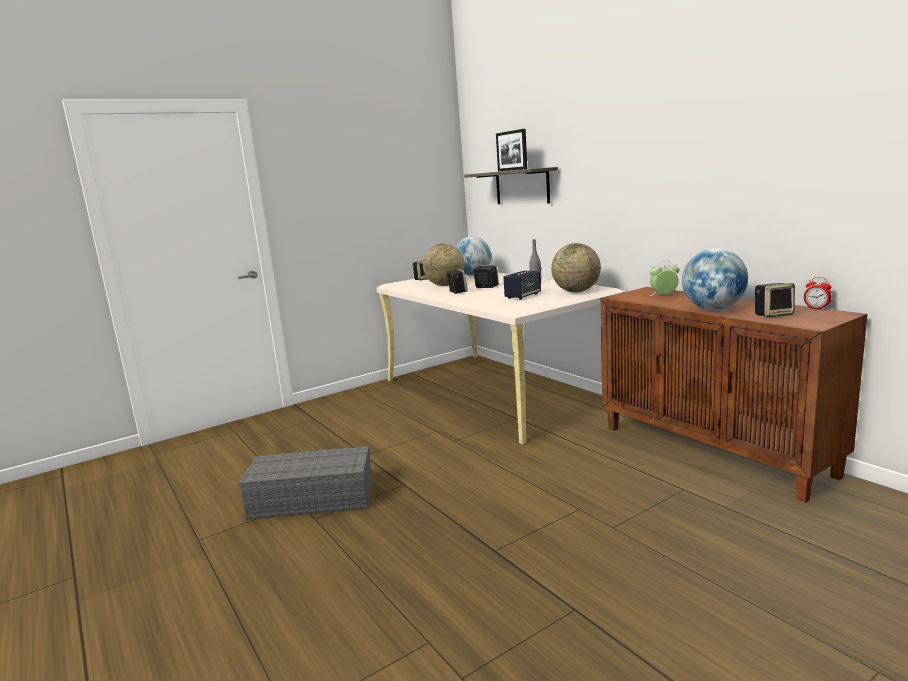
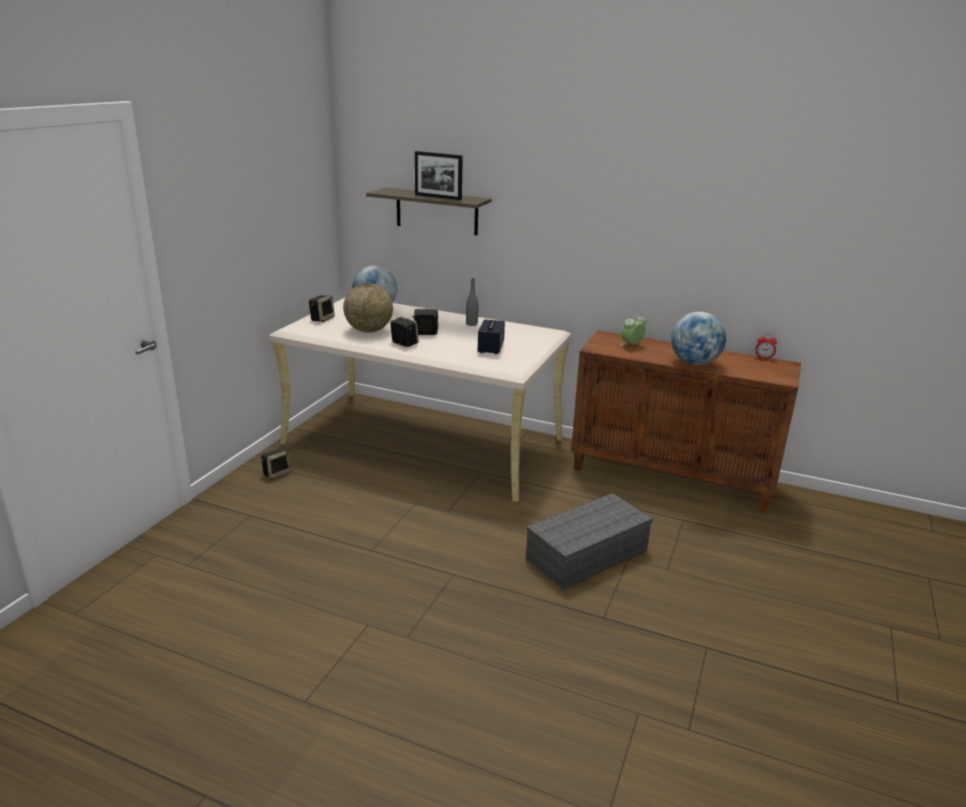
camera: 35 degrees left, 10 degrees up
grey storage box [238,446,372,520] -> grey storage box moved to [526,493,653,589]
globe [551,243,601,292] -> none
speaker [755,283,795,318] -> speaker moved to [261,448,291,479]

